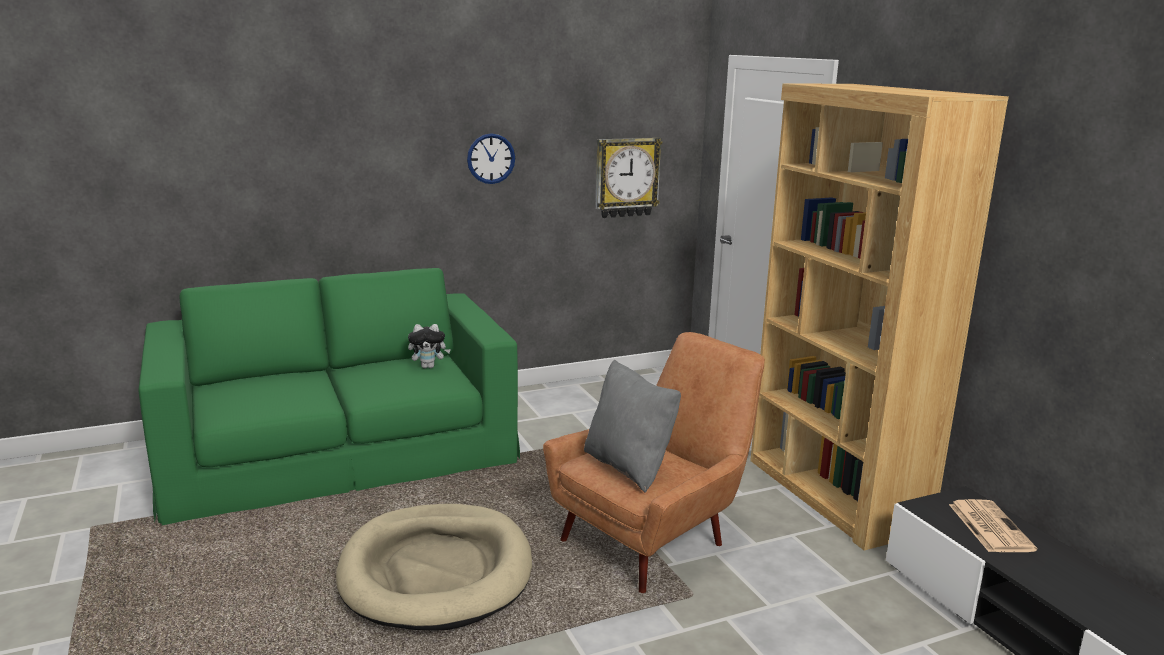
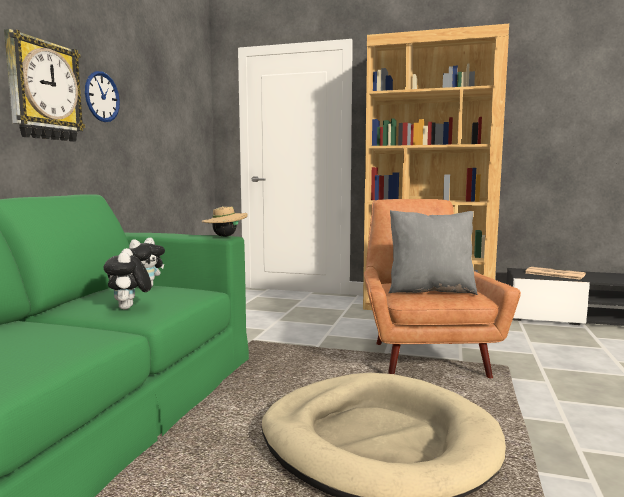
camera: 50 degrees left, 10 degrees down
wall clock [595,138,663,218] -> wall clock moved to [4,29,85,142]
none -> plush toy [103,248,152,310]
none -> beige hat [201,206,247,237]

